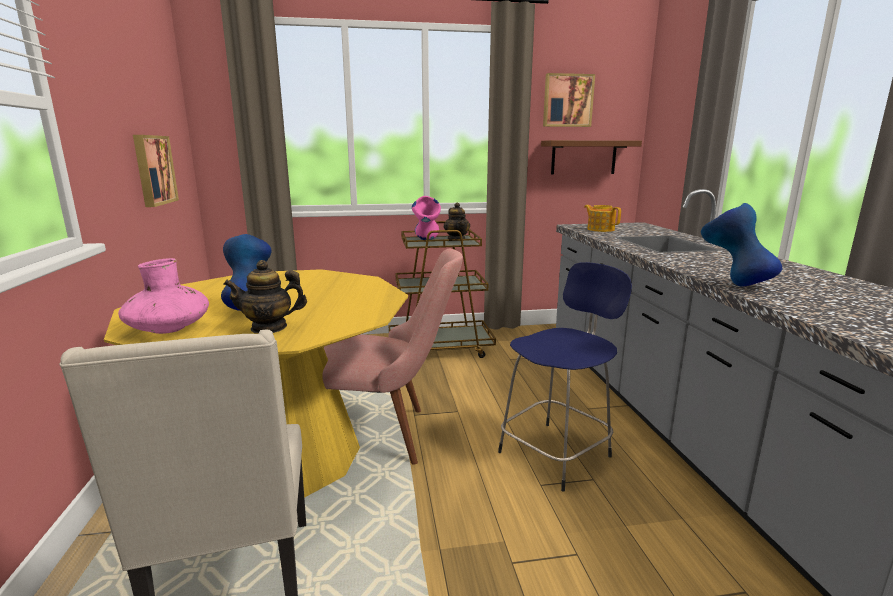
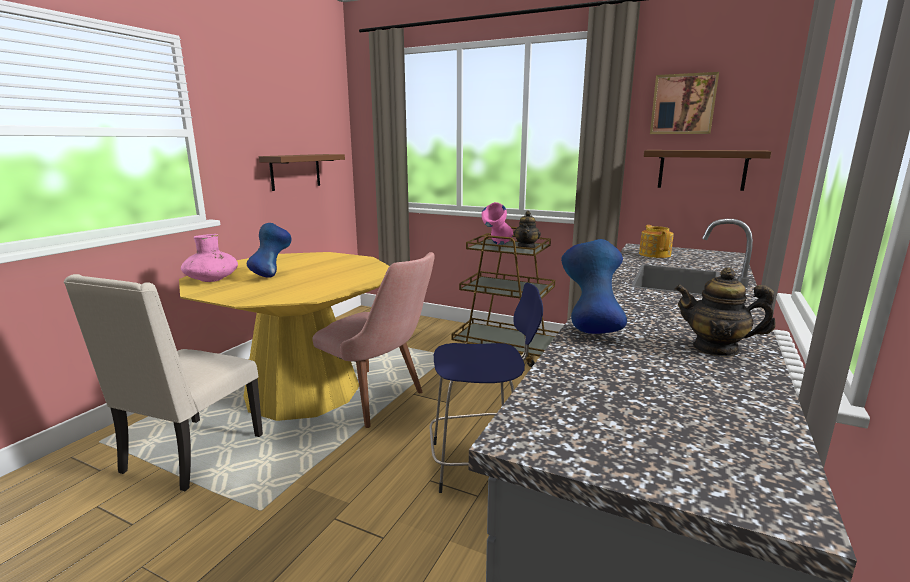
camera: 35 degrees right, 0 degrees up
picture [133,135,179,207] -> brown shelf [259,154,345,191]
teapot [223,260,307,334] -> teapot moved to [675,268,776,357]

